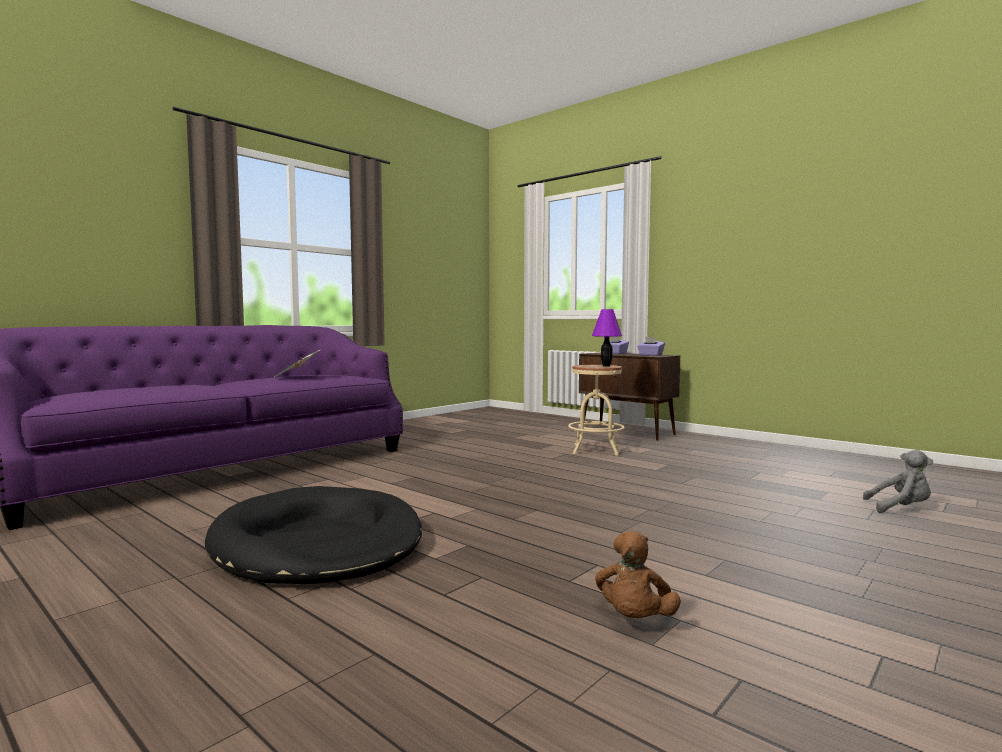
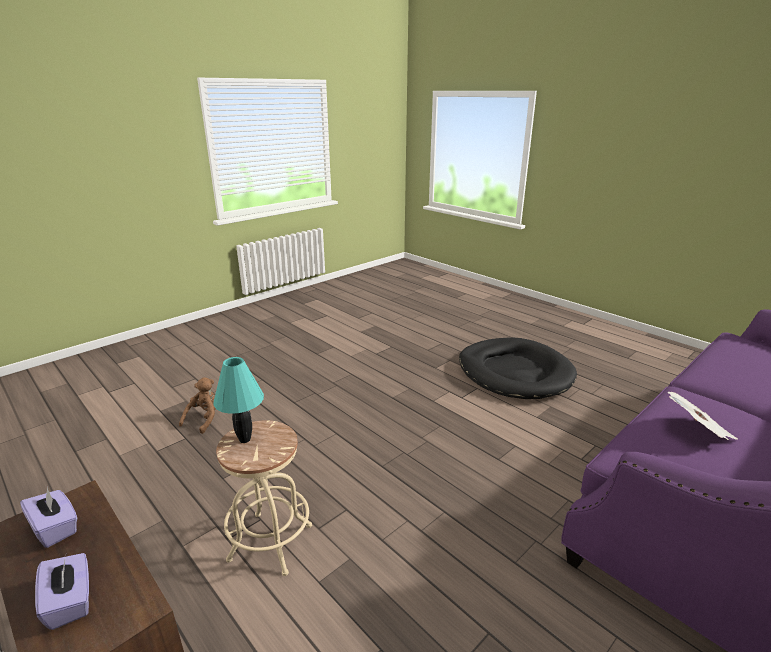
camera: 175 degrees left, 20 degrees up
purple table lamp [592,309,622,367] -> turquoise table lamp [213,357,264,443]
brown plush toy [595,531,681,618] -> brown plush toy moved to [179,377,216,434]
grey plush toy [863,450,933,513] -> none

